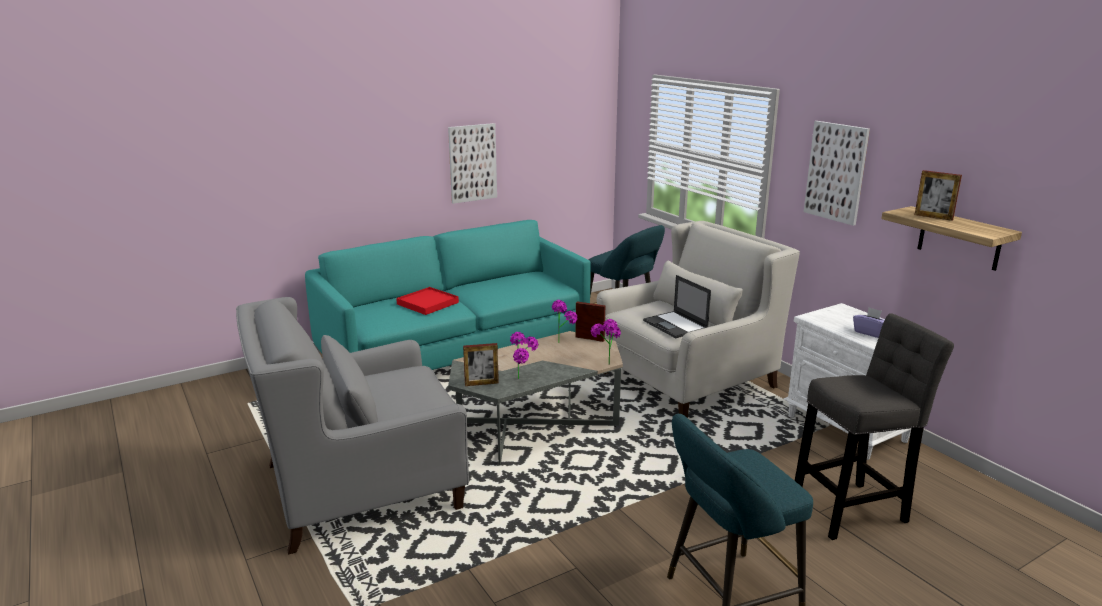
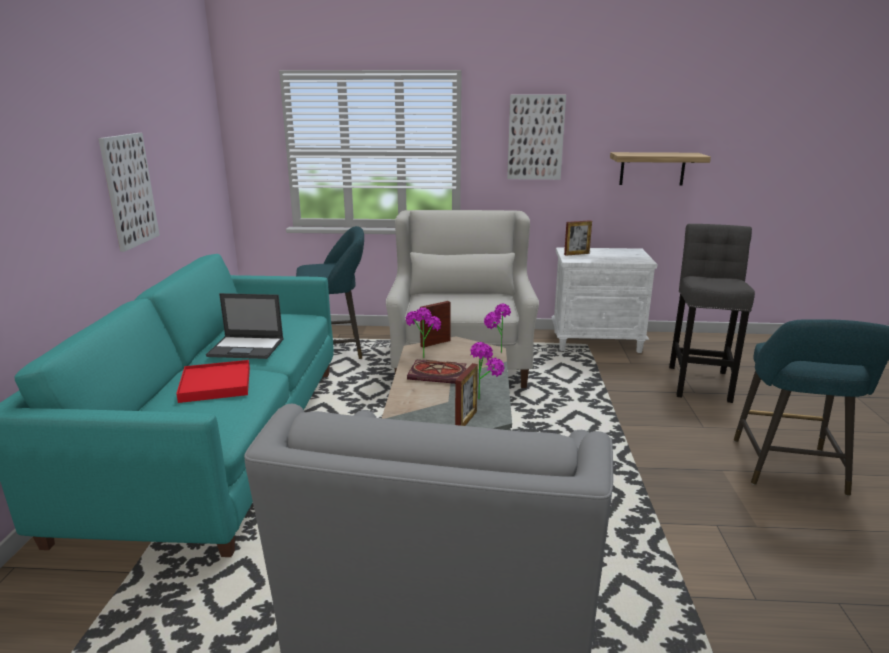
camera: 55 degrees left, 0 degrees up
laptop [643,275,711,338] -> laptop moved to [206,293,284,359]
purple tissue box [853,308,885,338] -> none
picture frame [915,170,962,221] -> picture frame moved to [564,220,592,256]
none -> book [407,360,467,384]

